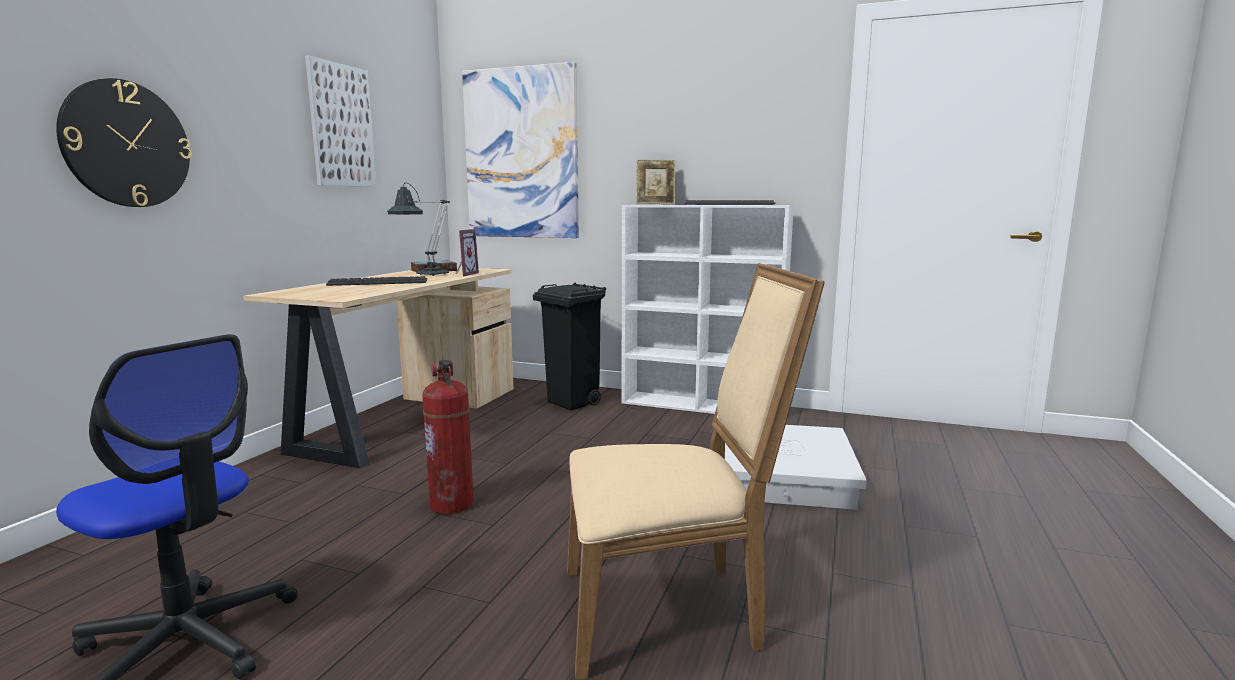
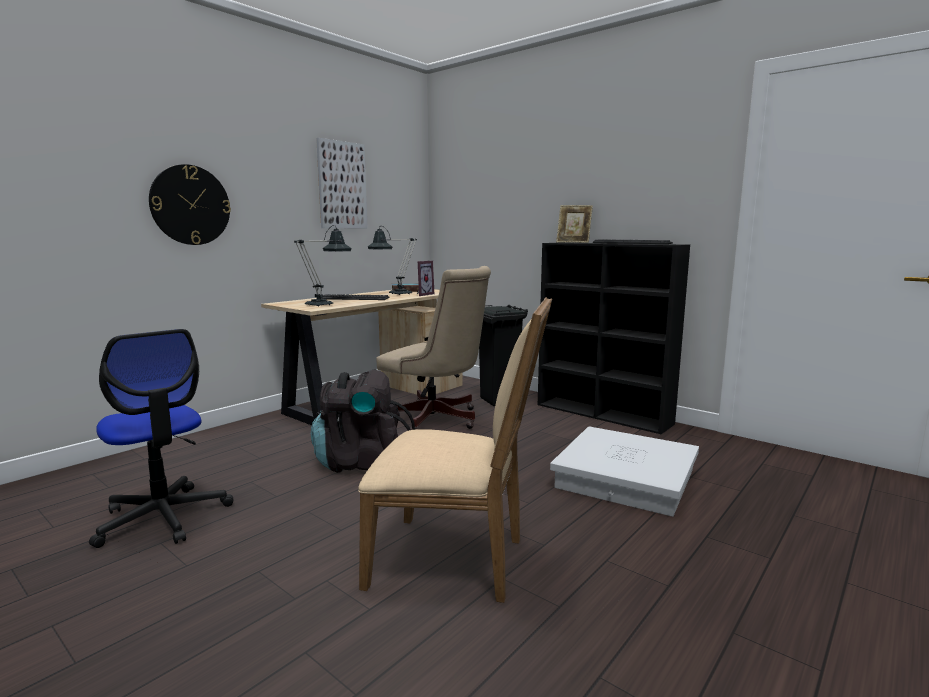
camera: 20 degrees right, 0 degrees up
fire extinguisher [423,360,474,514] -> black backpack [311,369,415,473]
picture [462,62,579,238] -> none
white bookcase [622,205,794,414] -> black bookcase [538,243,690,434]
none -> table lamp [294,225,351,307]
none -> beige office chair [376,266,491,430]

